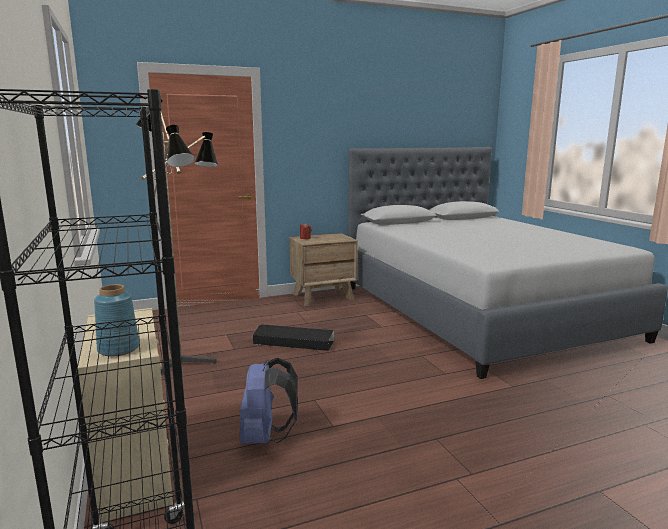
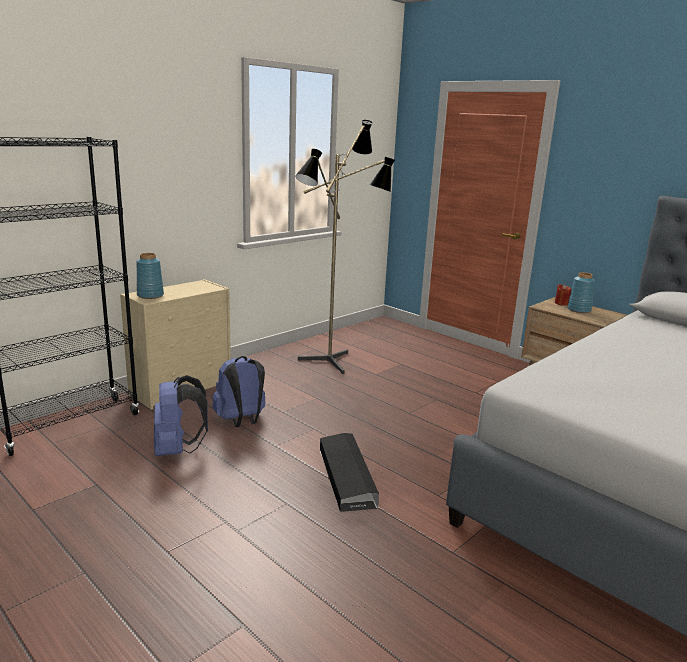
camera: 65 degrees right, 5 degrees up
black storage box [253,324,334,351] -> black storage box moved to [319,433,379,512]
none -> blue backpack [154,375,208,456]
none -> blue vase [567,272,595,313]

